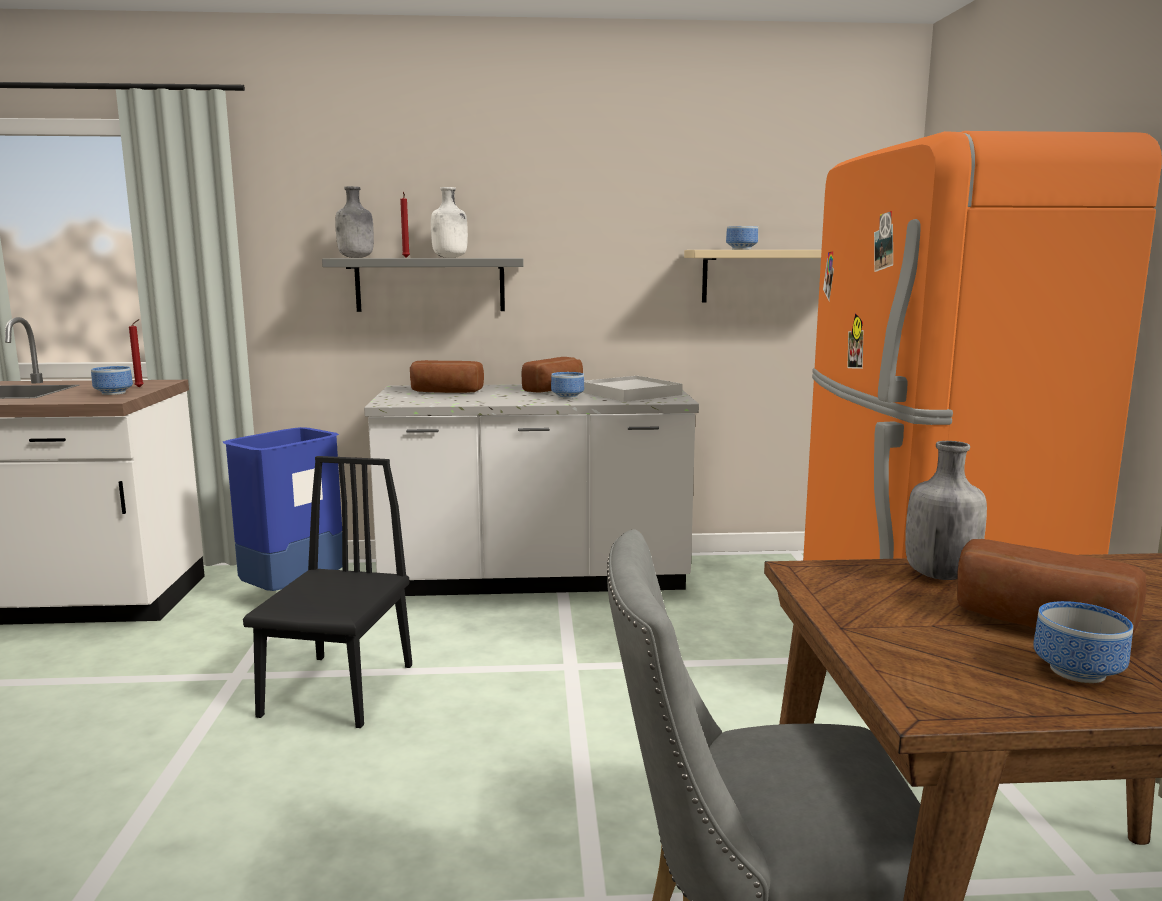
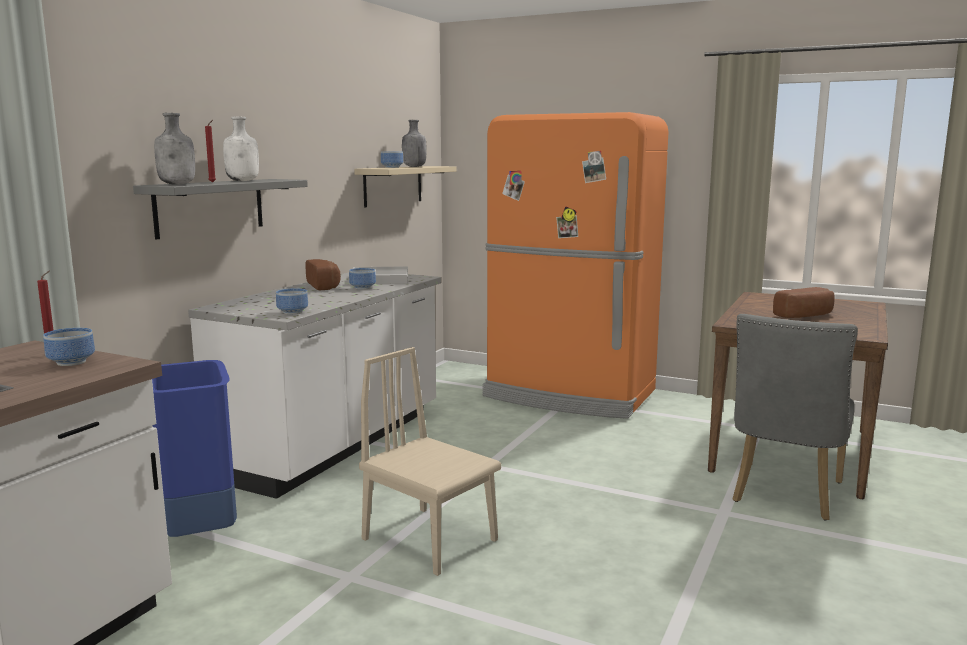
camera: 60 degrees left, 0 degrees up
black chair [243,456,412,728] -> beige chair [359,347,501,576]
bread [410,360,484,393] -> none
grey bottle [905,441,987,580] -> grey bottle moved to [402,120,426,167]
bowl [1033,601,1133,683] -> bowl moved to [276,288,308,314]

